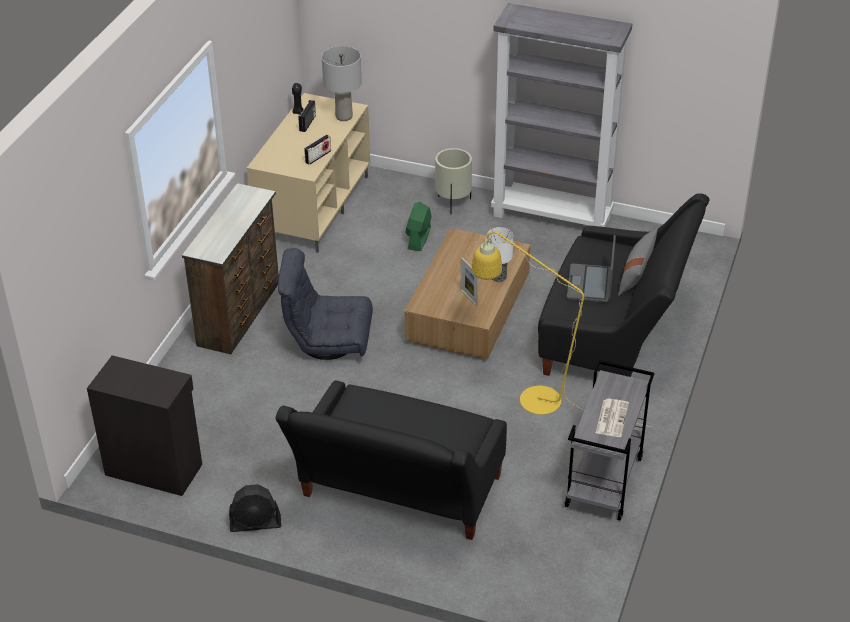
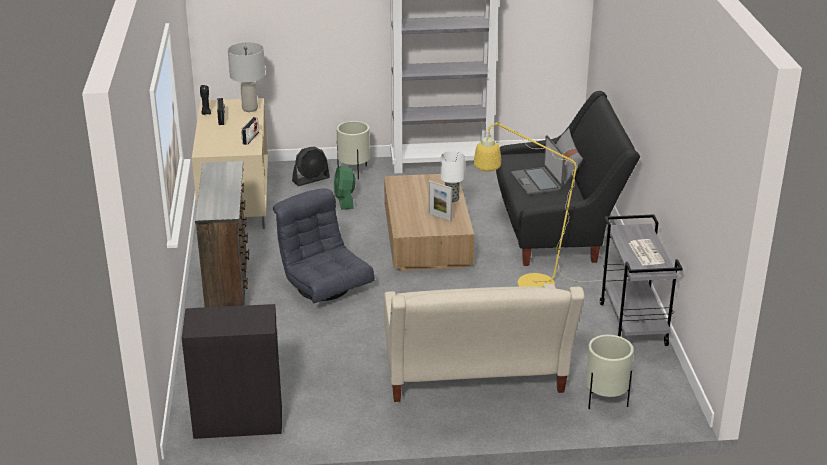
camera: 25 degrees left, 10 degrees down
black fan [229,484,281,532] -> black fan moved to [292,147,330,186]
black sofa [276,381,507,540] -> beige sofa [384,284,585,402]
grey armchair [278,248,373,360] -> grey armchair turned 75 degrees clockwise [273,188,375,303]
none -> beige planter [585,335,634,409]

